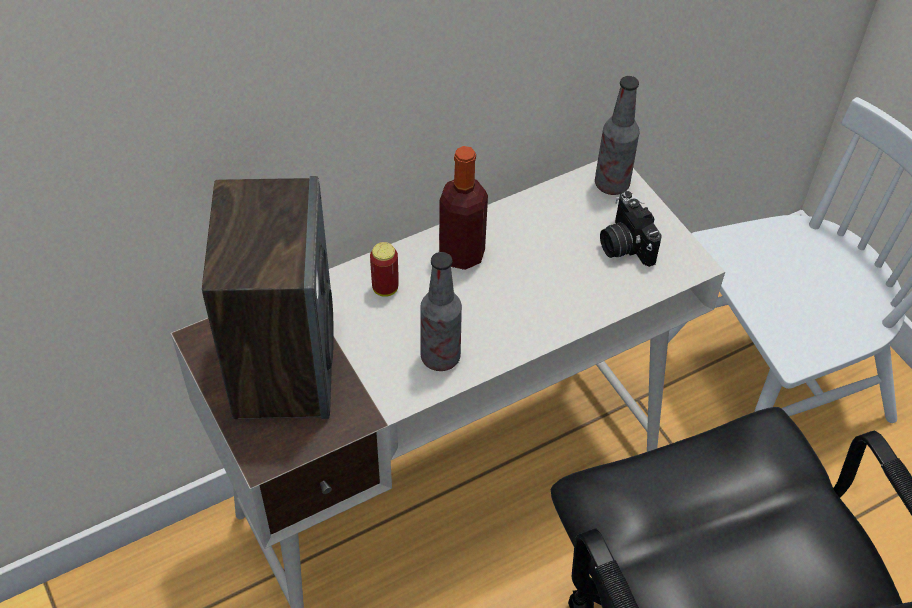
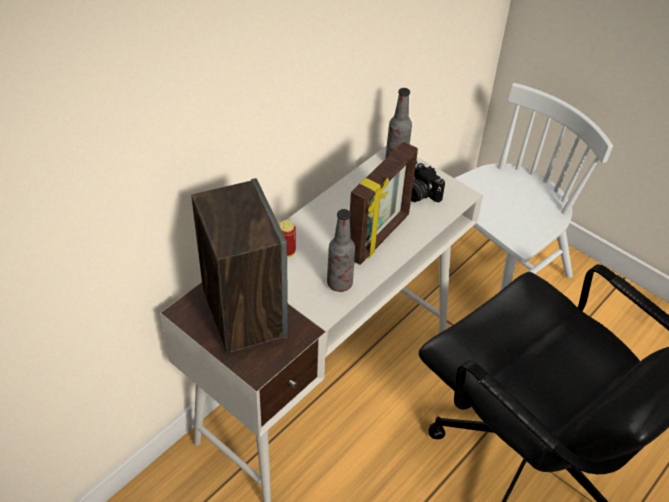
camera: 20 degrees left, 5 degrees down
bottle [439,146,488,270] -> none
none -> picture frame [350,142,418,265]

